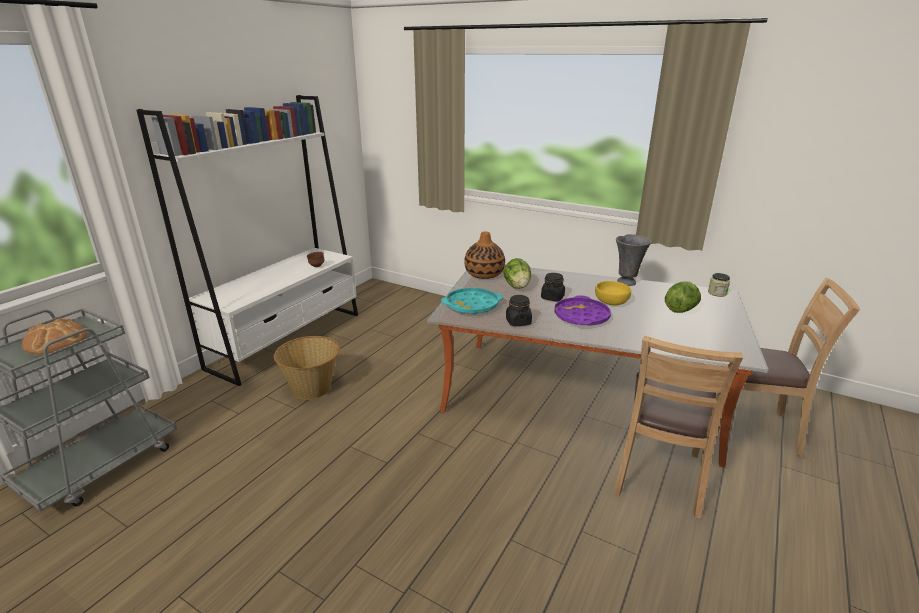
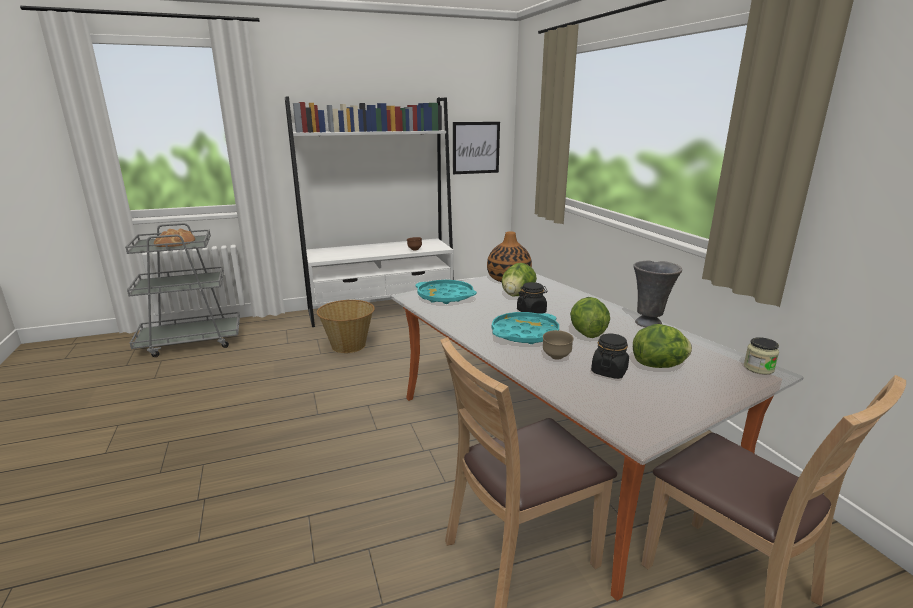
camera: 40 degrees right, 5 degrees down
black jar [506,295,532,326] -> black jar moved to [591,334,629,379]
purple tray [554,295,611,325] -> turquoise tray [492,312,559,344]
yellow bowl [595,281,631,305] -> lettuce [570,297,610,338]
none -> picture [453,122,500,174]
none -> brown bowl [543,330,574,360]

